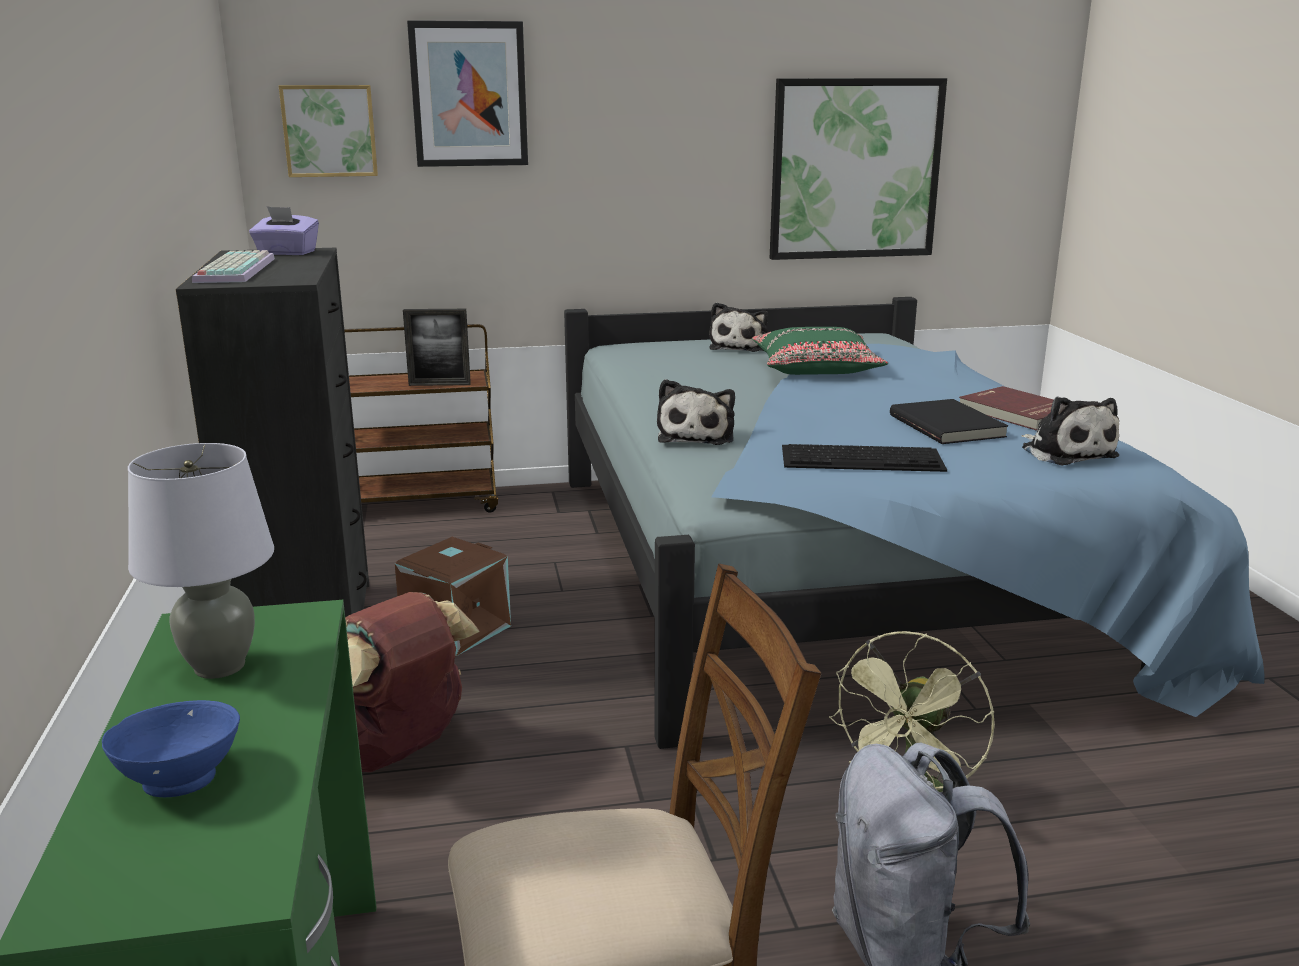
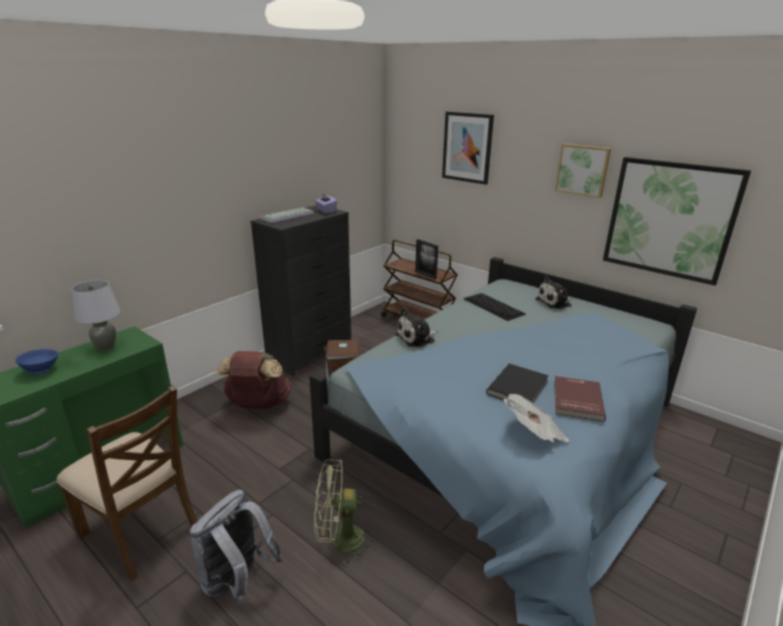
camera: 50 degrees right, 5 degrees up
picture [279,85,378,177] -> picture moved to [555,144,611,198]
green pillow [752,327,888,375] -> none
keyboard [782,444,947,472] -> keyboard moved to [464,293,526,321]
plush toy [1021,396,1120,465] -> newspaper [503,394,569,443]

